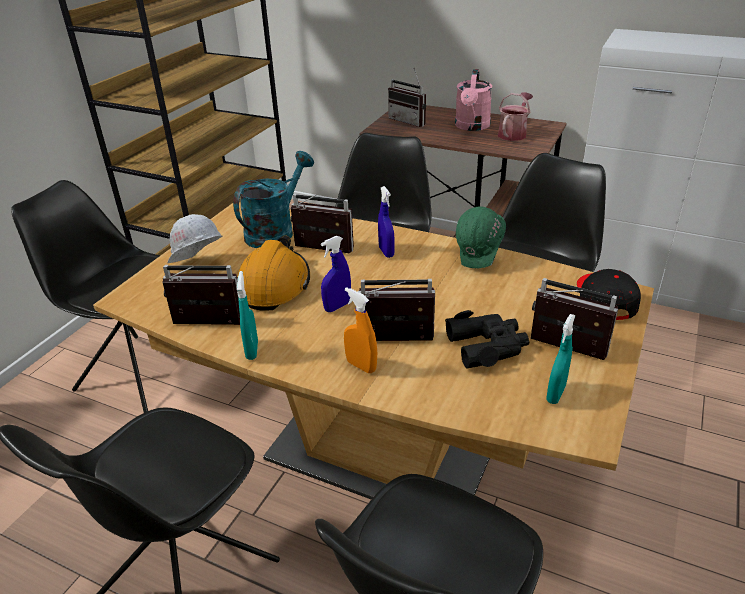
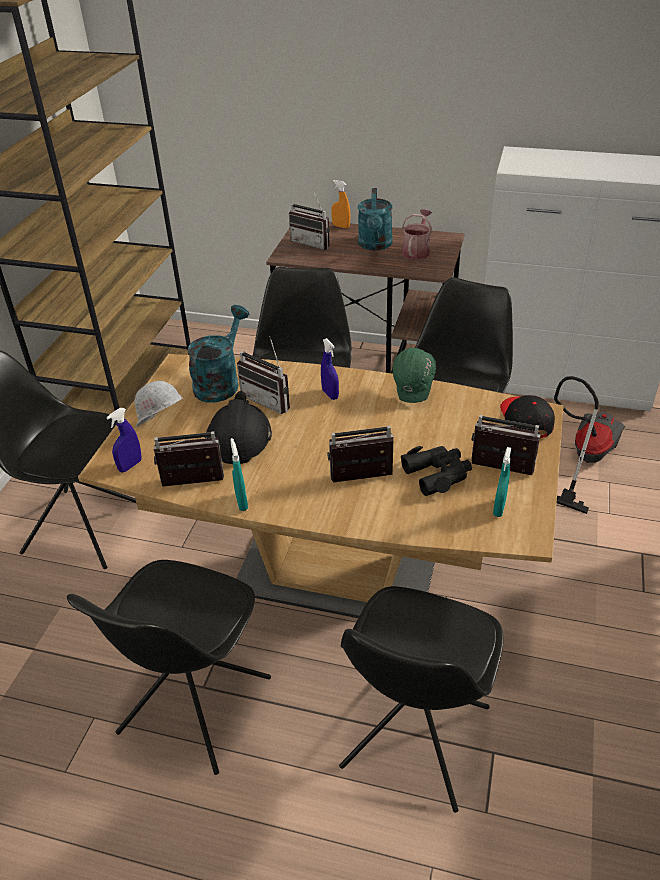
camera: 10 degrees left, 5 degrees up
orange hard hat [237,235,310,311] -> black hard hat [205,391,272,464]
radio [291,194,354,253] -> radio turned 150 degrees counterclockwise [237,336,290,414]
blue spray bottle [321,236,351,312] -> blue spray bottle moved to [106,408,142,473]
orange spray bottle [344,287,377,373] -> orange spray bottle moved to [331,180,351,229]
pink watering can [455,69,492,131] -> turquoise watering can [358,188,393,250]
none -> vacuum cleaner [554,376,625,514]

